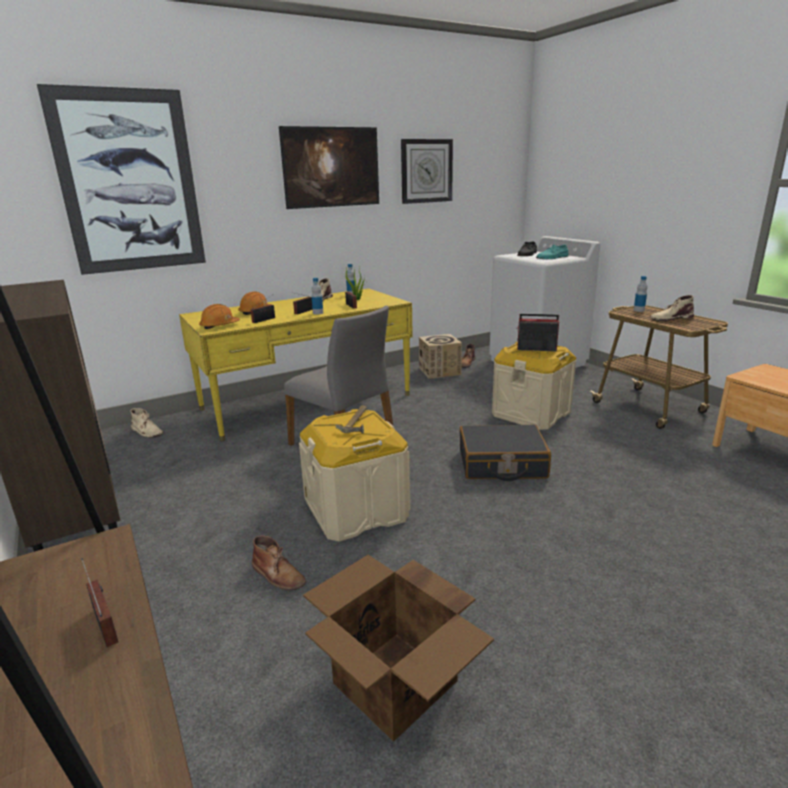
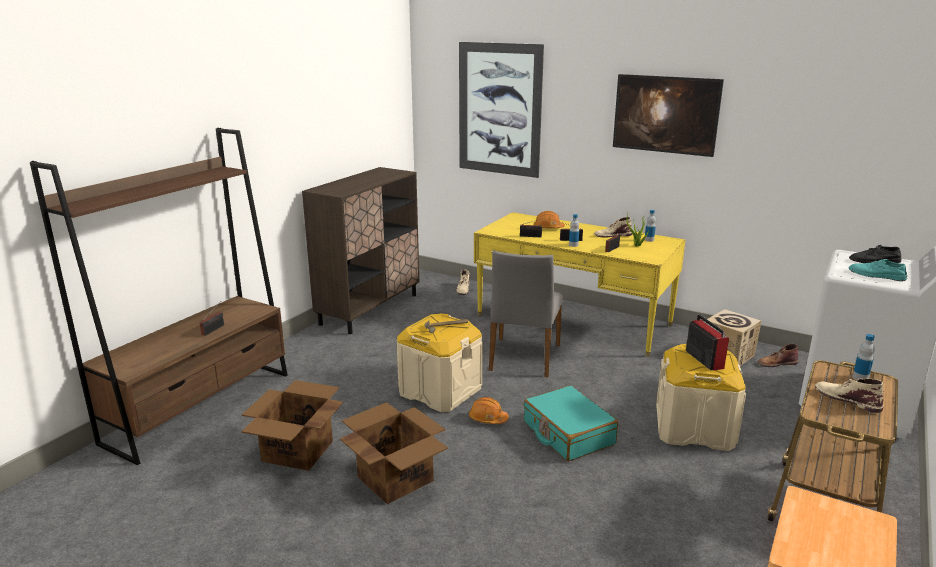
camera: 60 degrees right, 0 degrees up
orange hard hat [199,304,240,329] -> orange hard hat moved to [469,397,509,424]
brown boot [252,535,306,590] -> none
wall clock [401,139,453,204] -> none
black suitcase [460,425,551,481] -> turquoise suitcase [524,385,618,461]
none -> cardboard box [340,402,448,504]

